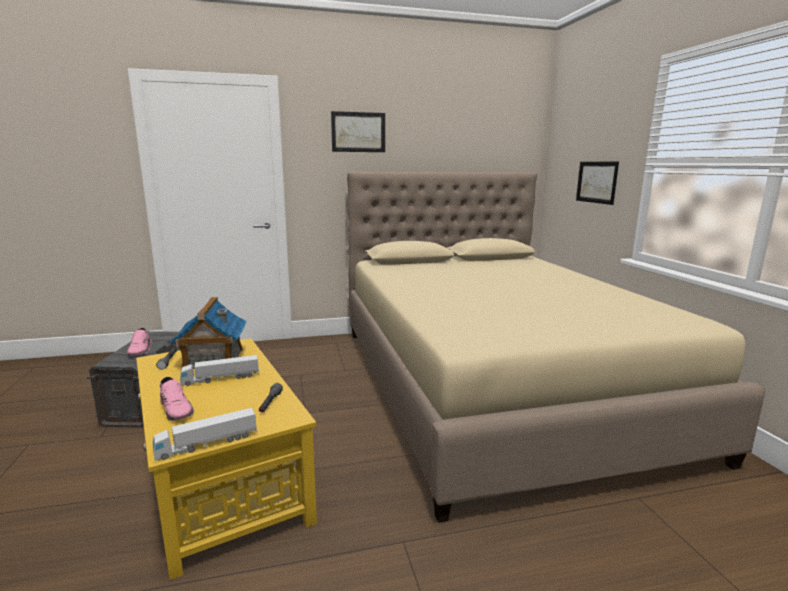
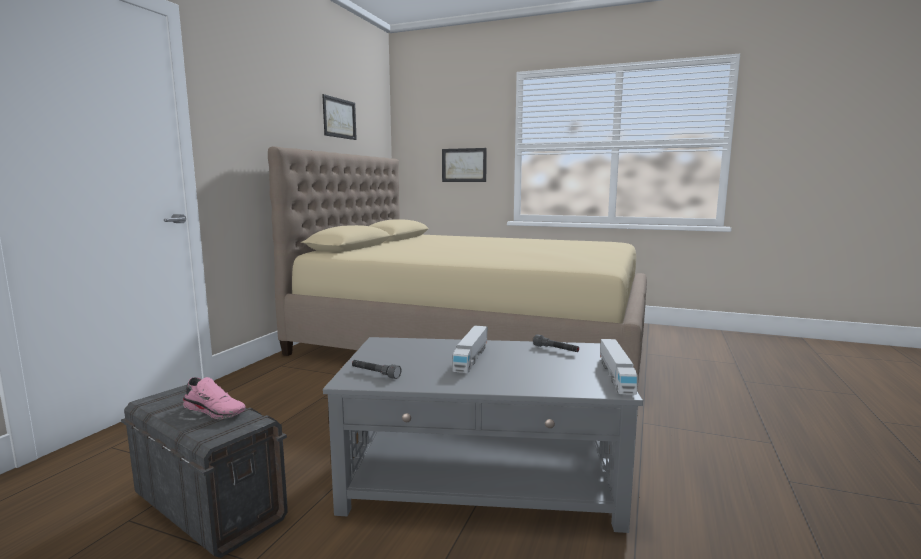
camera: 55 degrees left, 5 degrees down
yellow coffee table [136,338,317,580] -> grey coffee table [323,337,643,533]
pink shoe [160,377,194,421] -> none
toy house [170,297,247,369] -> none
picture [331,111,385,152] -> picture moved to [322,94,357,140]

